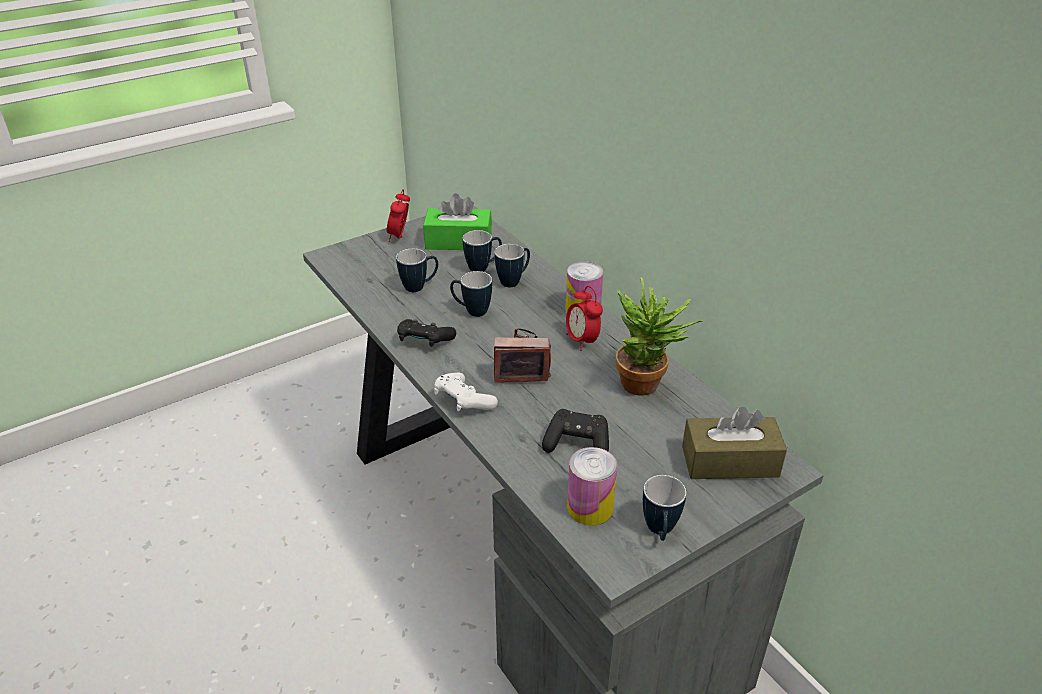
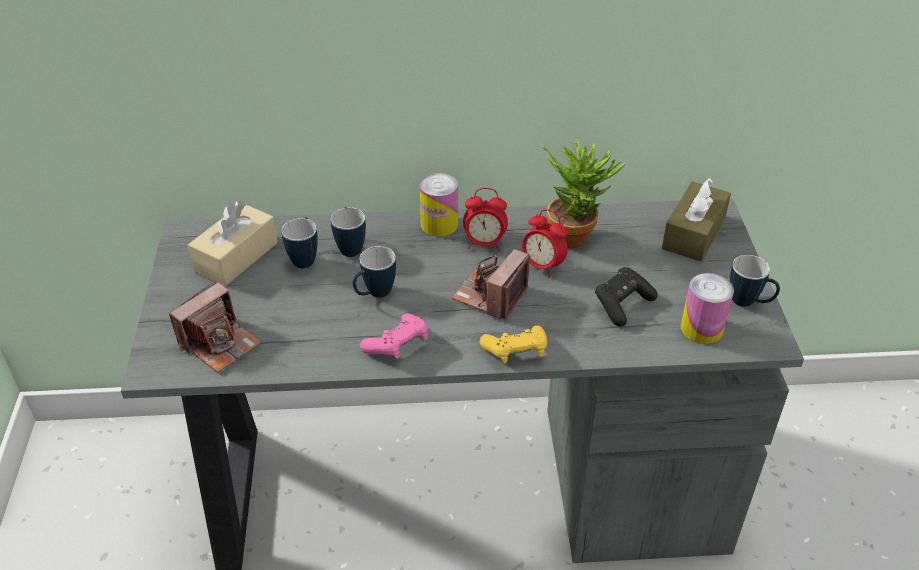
camera: 60 degrees left, 5 degrees up
alarm clock [387,189,410,242] -> alarm clock moved to [522,209,568,277]
mug [396,248,438,292] -> none
black game controller [397,319,456,347] -> pink game controller [360,313,428,359]
green tissue box [423,193,492,250] -> beige tissue box [188,200,278,286]
white game controller [434,373,498,411] -> yellow game controller [480,325,547,363]
none -> camera [169,281,261,373]

